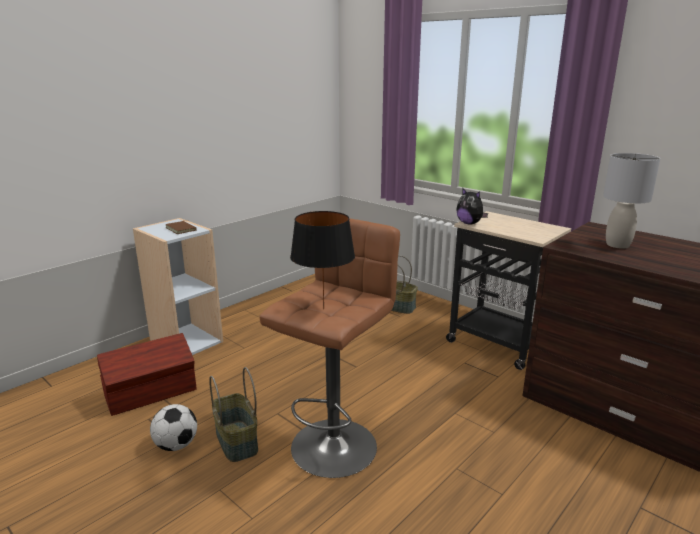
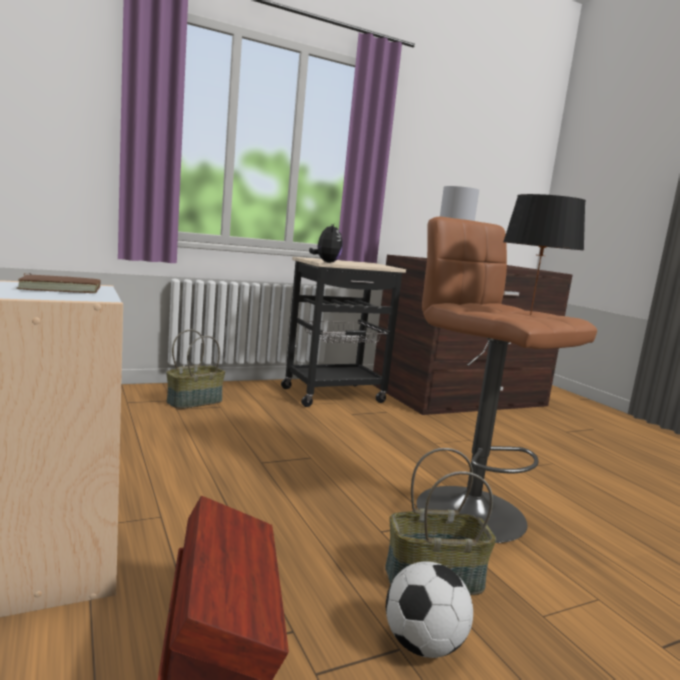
camera: 70 degrees left, 10 degrees down
plush toy [457,188,488,225] -> plush toy turned 75 degrees counterclockwise [309,223,343,263]

